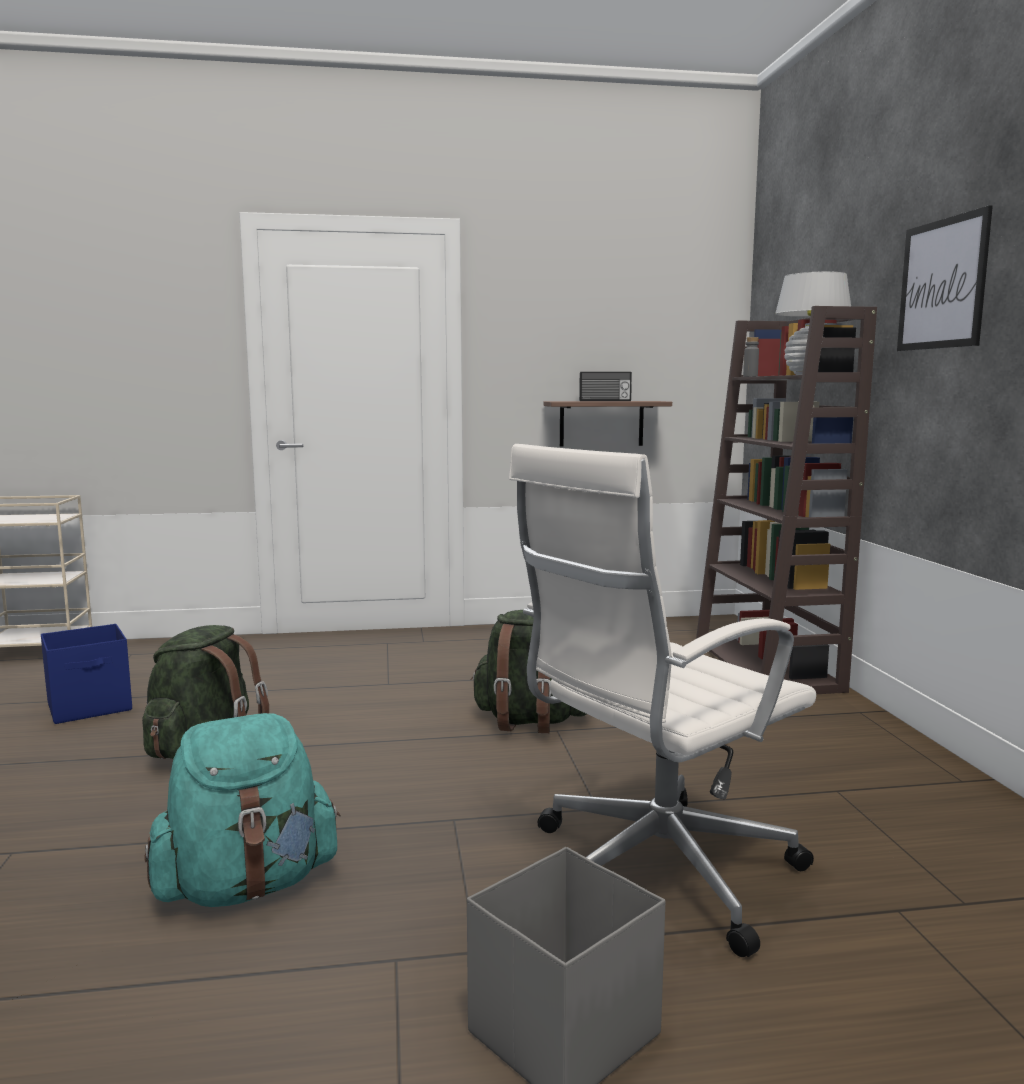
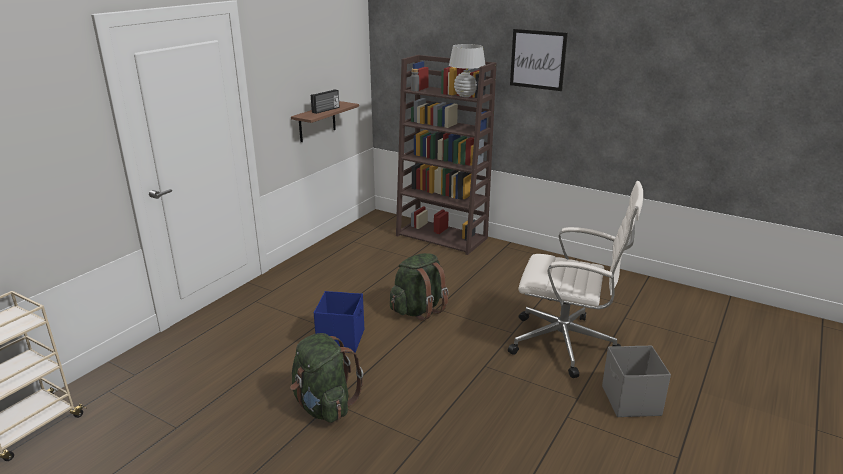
camera: 50 degrees left, 15 degrees up
blue storage box [41,624,132,724] -> blue storage box moved to [314,291,364,353]
turquoise backpack [144,713,341,907] -> none
white office chair [509,444,816,957] -> white office chair turned 75 degrees counterclockwise [508,181,643,378]

